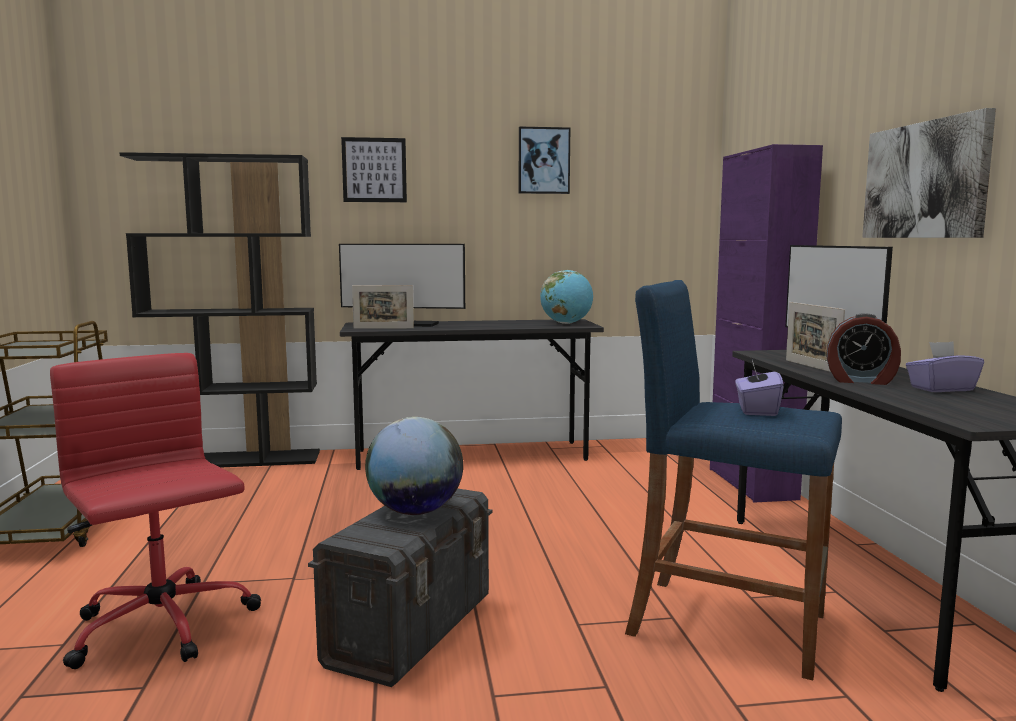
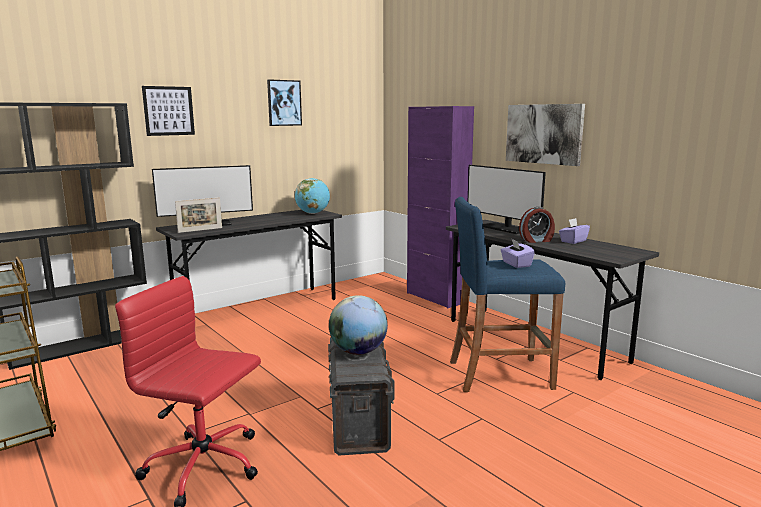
camera: 30 degrees left, 5 degrees up
picture frame [786,302,845,372] -> none

